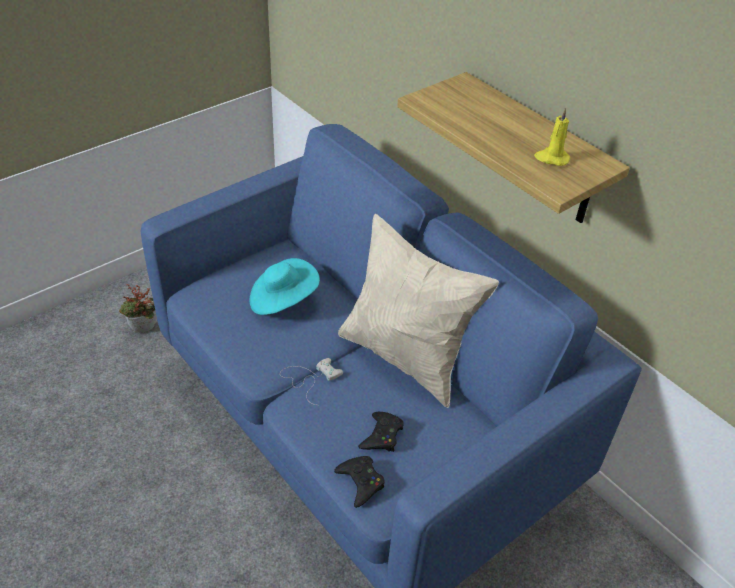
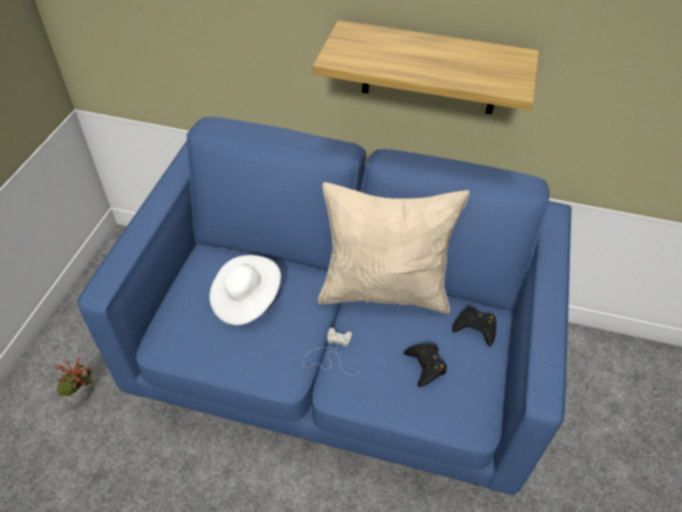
camera: 35 degrees left, 5 degrees up
turquoise hat [250,258,320,315] -> white hat [209,255,281,325]
black game controller [334,456,384,508] -> black game controller moved to [452,306,496,346]
yellow candle [534,108,571,166] -> none

